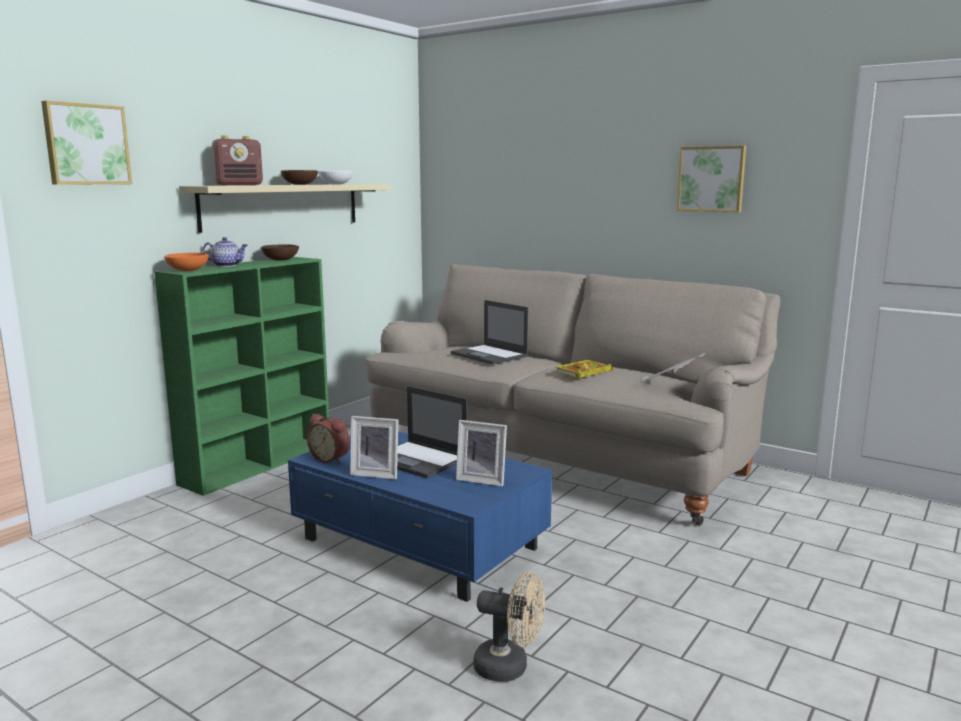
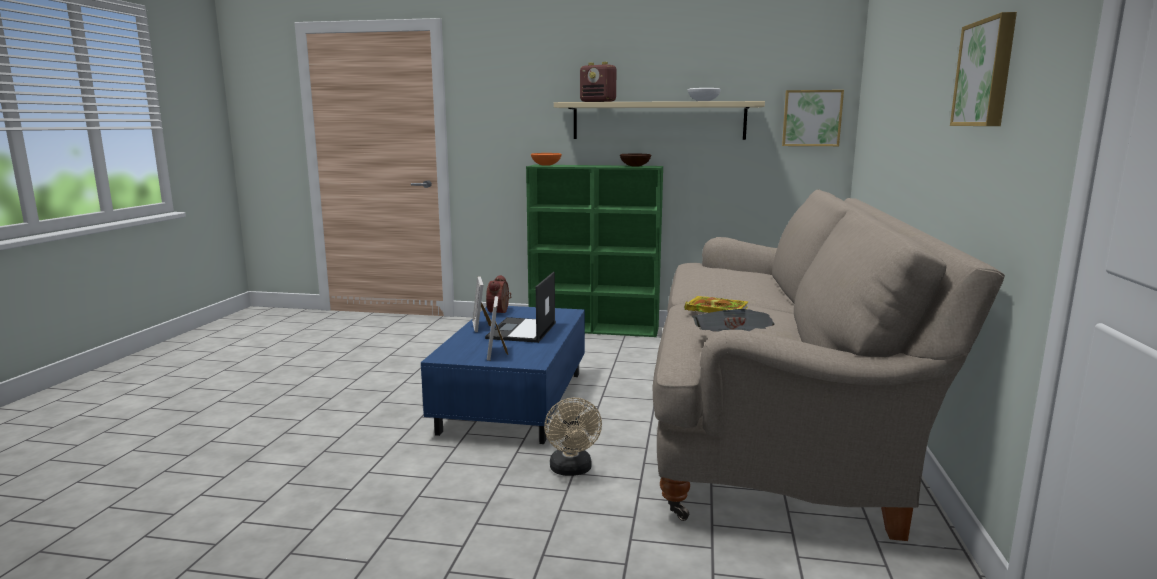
camera: 65 degrees right, 0 degrees up
picture [41,101,132,185] -> picture moved to [782,90,844,146]
teapot [203,237,248,267] -> none
brown bowl [280,170,318,185] -> none
laptop [451,300,528,365] -> none
beige fan [473,572,545,681] -> beige fan moved to [544,398,602,476]

